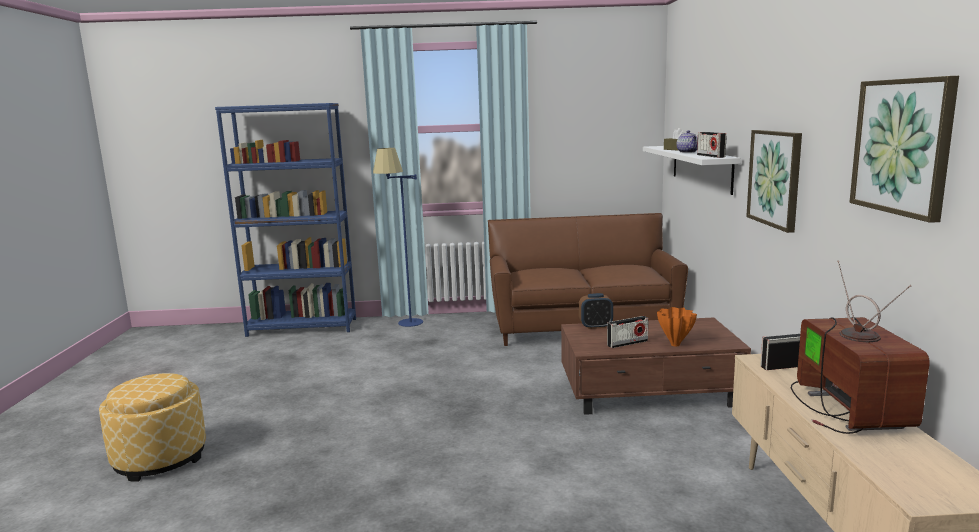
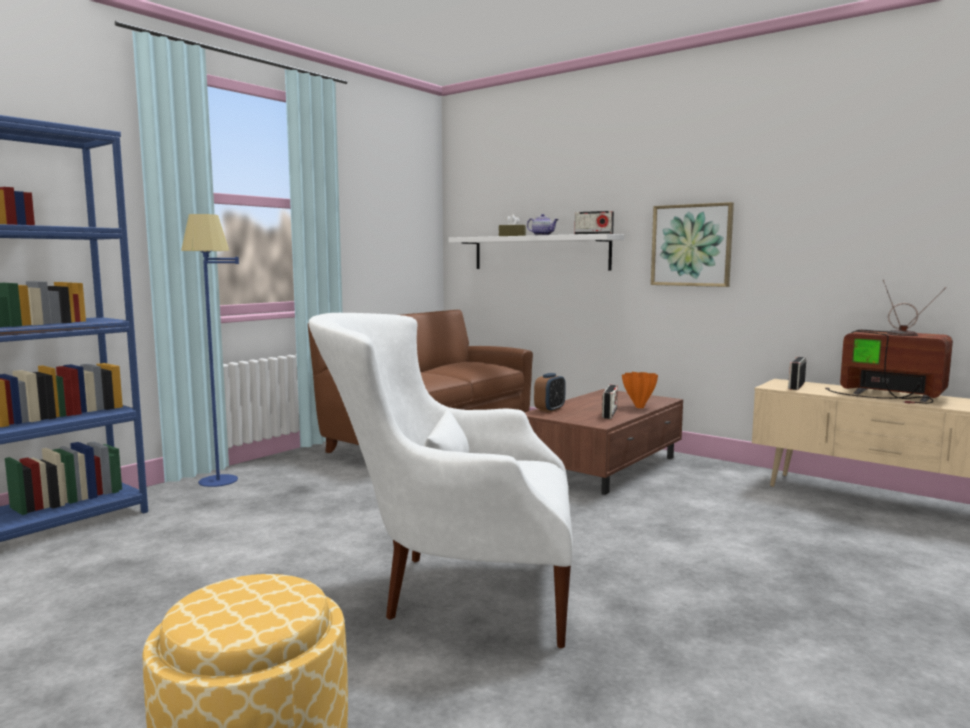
camera: 50 degrees left, 5 degrees down
picture [849,76,959,223] -> none
none -> white armchair [308,313,573,648]

